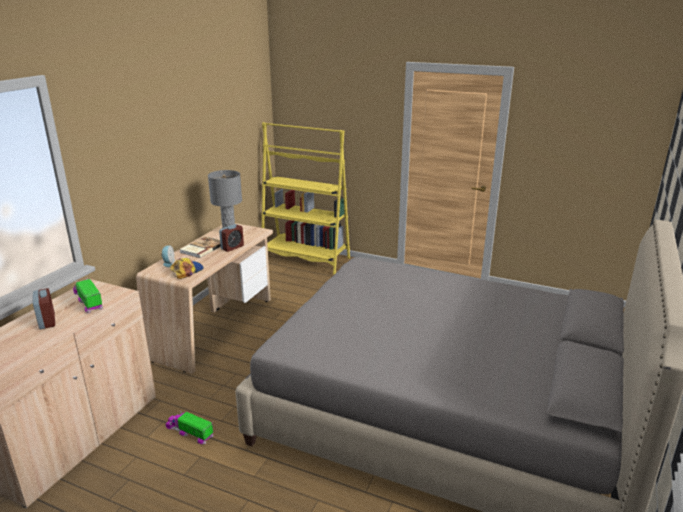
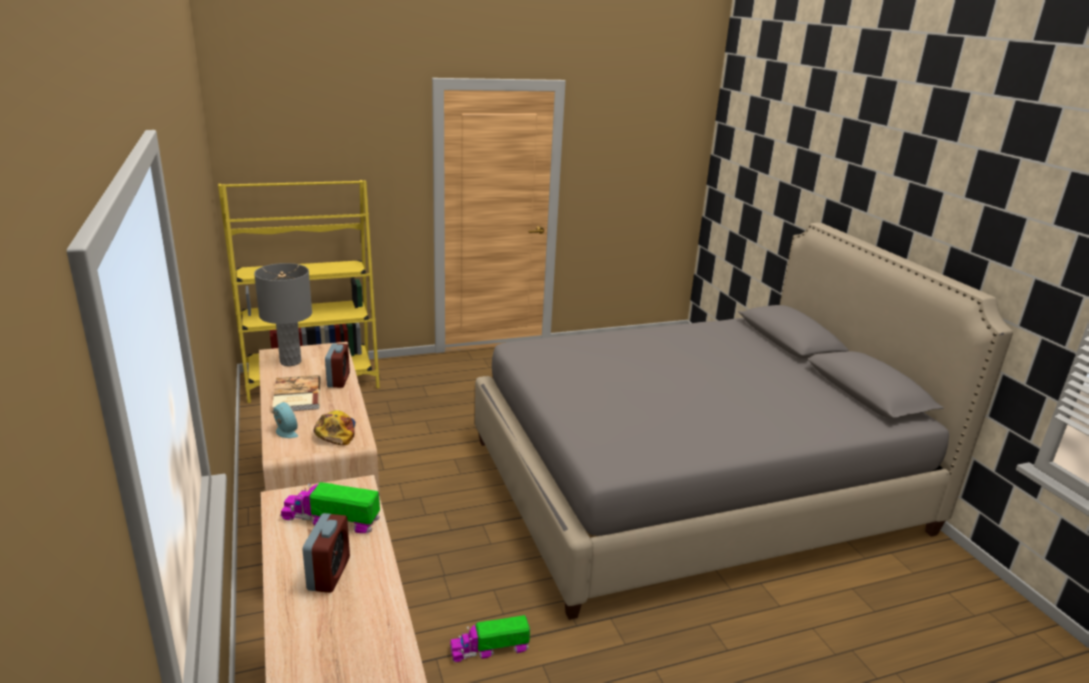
camera: 45 degrees left, 0 degrees up
alarm clock [33,288,55,329] -> alarm clock turned 75 degrees clockwise [303,513,350,593]

